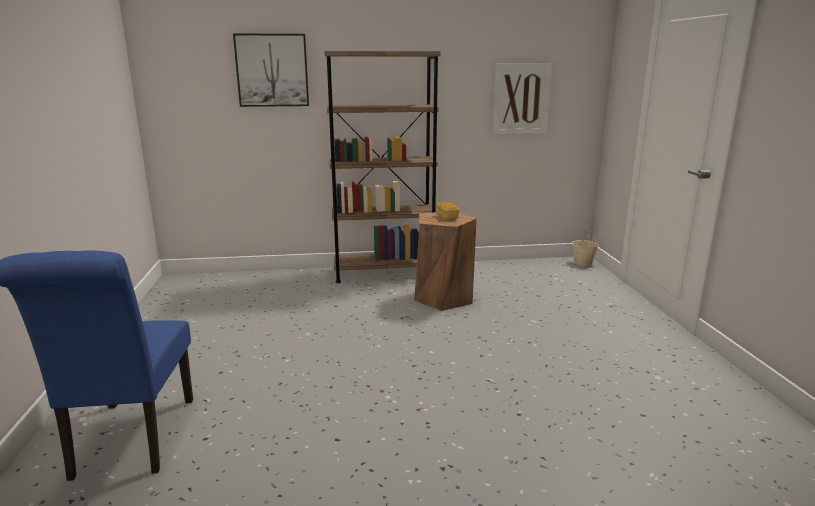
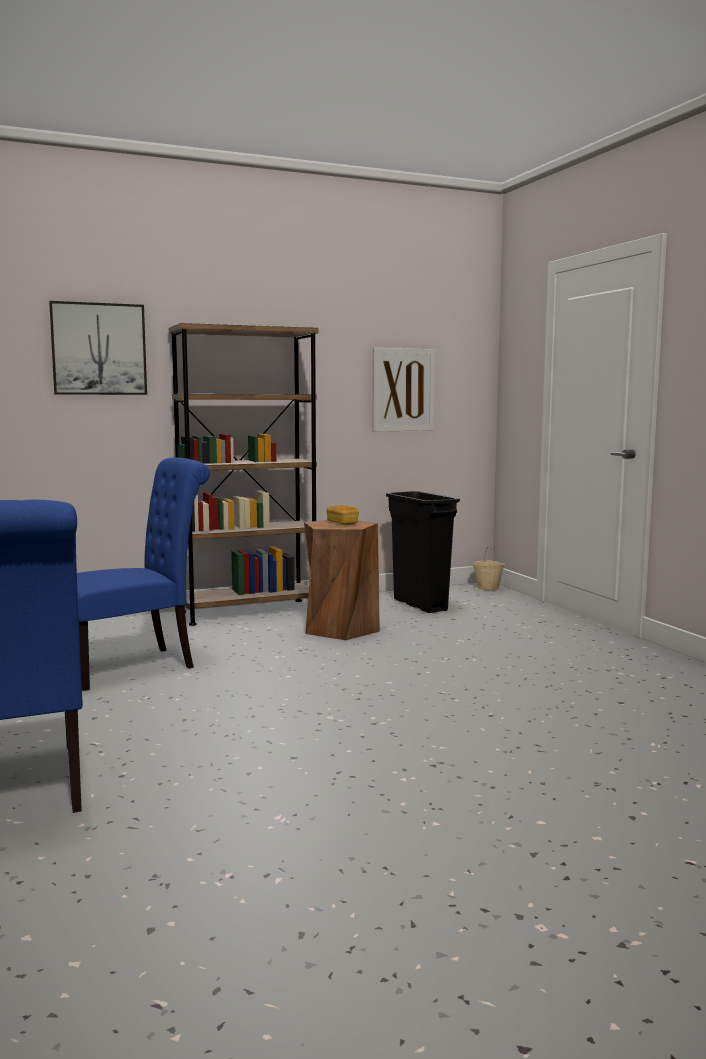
camera: 15 degrees left, 10 degrees down
none -> blue chair [77,457,210,691]
none -> black trash can [386,491,460,613]

